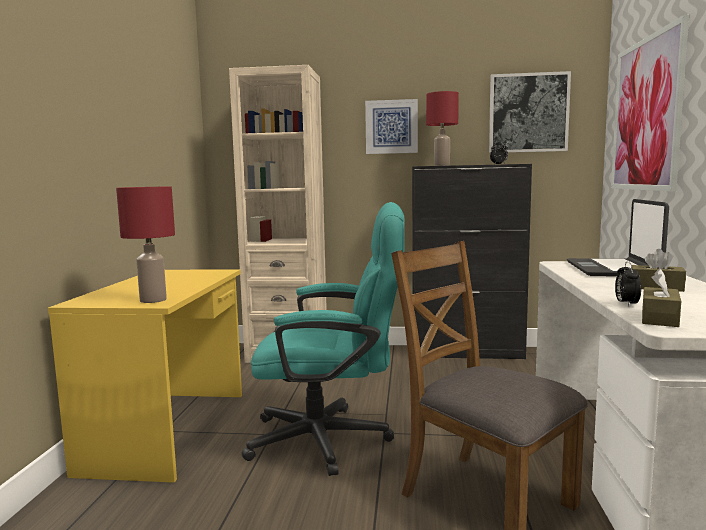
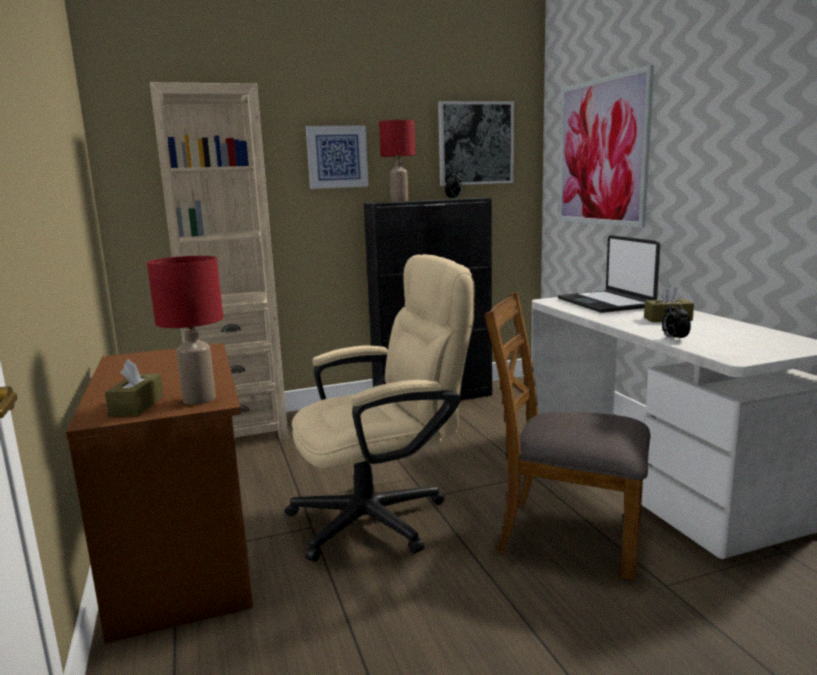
camera: 25 degrees left, 5 degrees up
yellow desk [48,270,242,483] -> brown desk [66,343,253,644]
turquoise office chair [241,202,405,476] -> beige office chair [285,254,474,562]
brown tissue box [642,269,681,327] -> brown tissue box moved to [105,359,164,416]

